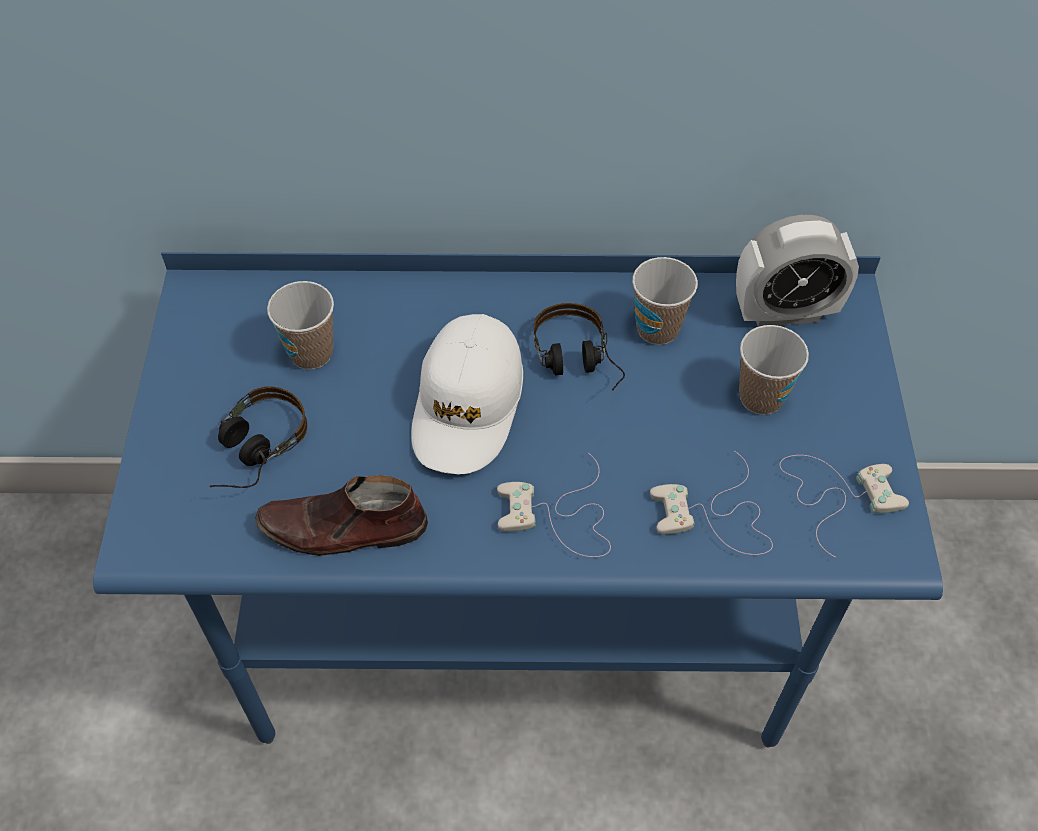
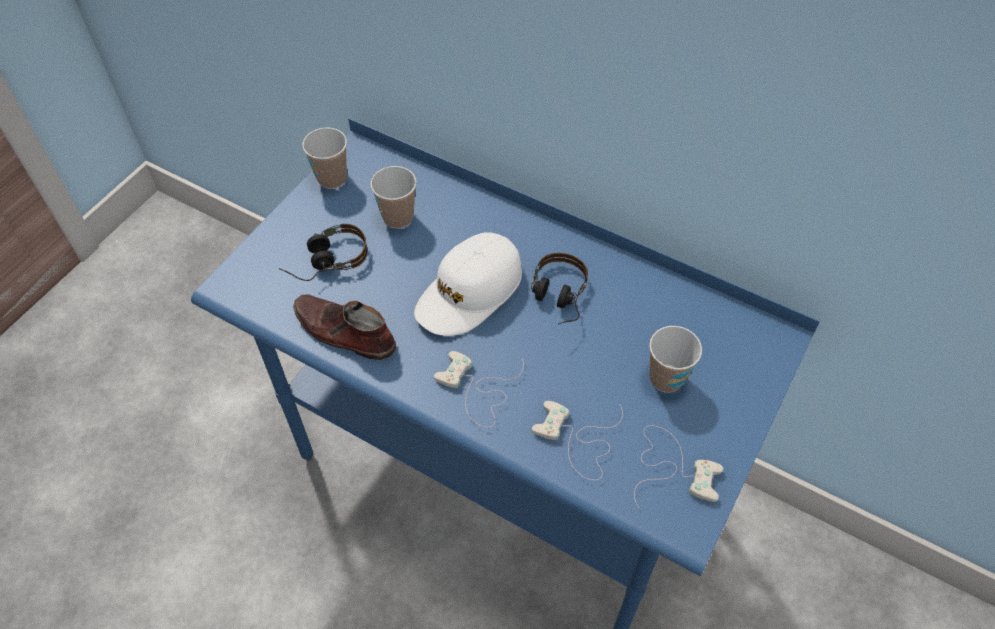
camera: 30 degrees right, 0 degrees up
cup [632,257,698,345] -> cup moved to [302,127,347,189]
alarm clock [736,215,859,327] -> none

